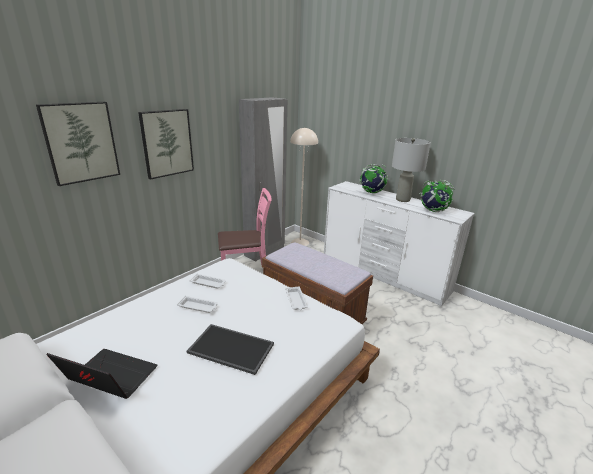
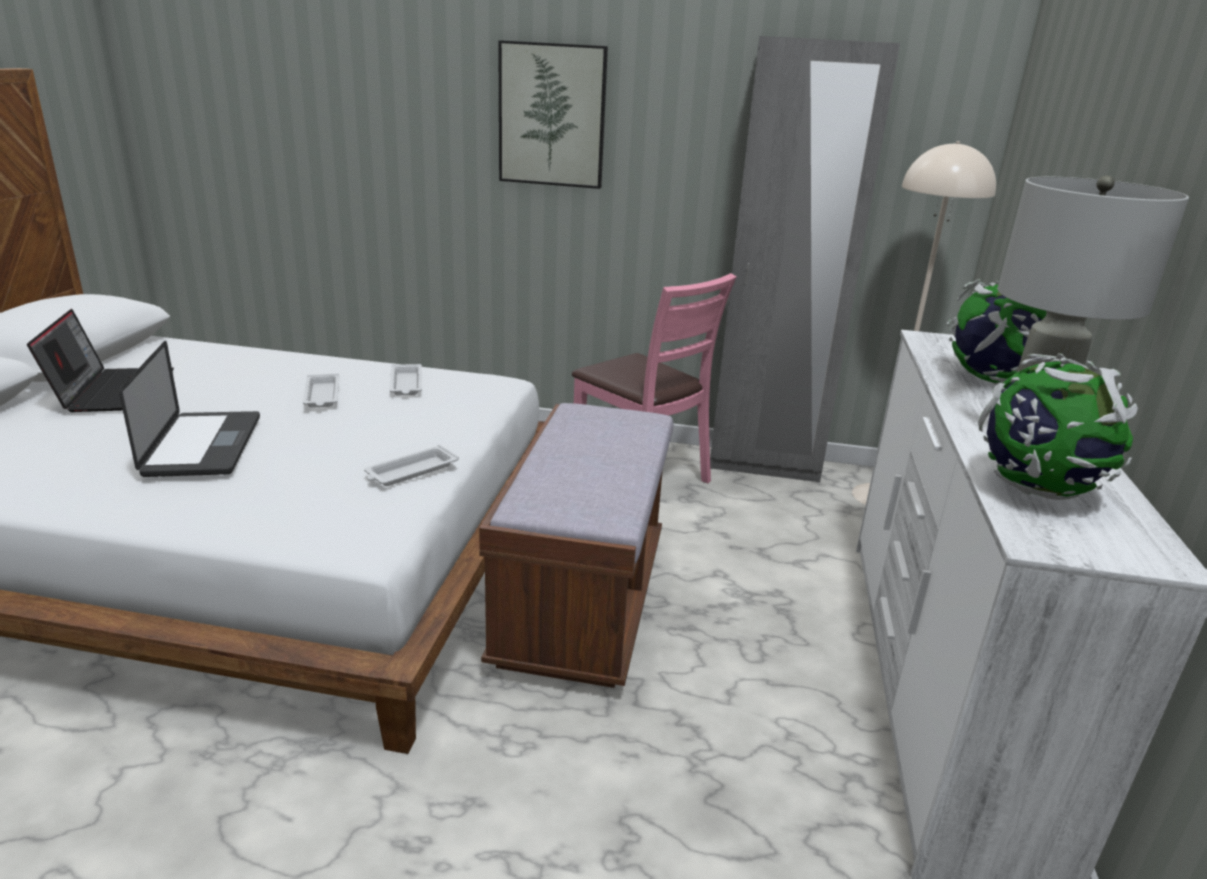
camera: 60 degrees right, 0 degrees up
picture [36,102,120,186] -> none
tray [186,324,274,375] -> laptop [119,341,260,477]

